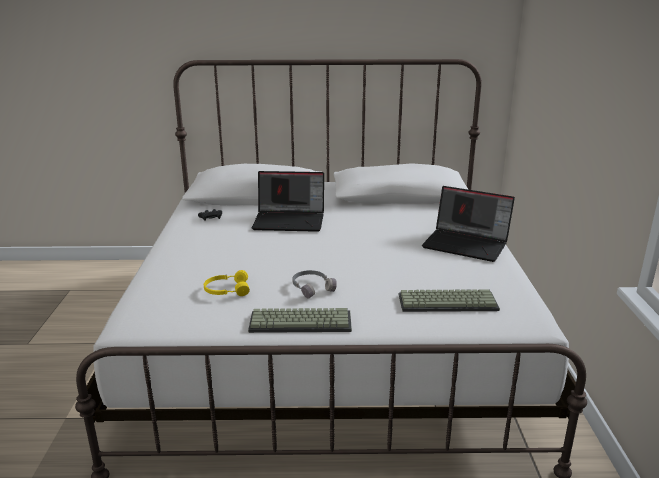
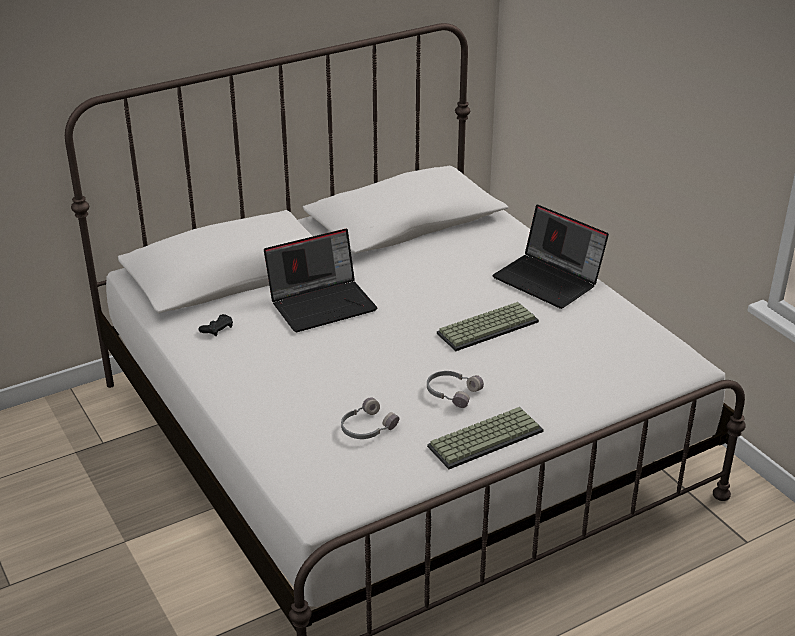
camera: 30 degrees left, 10 degrees up
yellow headphones [204,270,250,296] -> grey headphones [341,397,400,439]
keyboard [399,289,500,312] -> keyboard moved to [437,302,539,351]
laptop [422,186,515,262] -> laptop turned 45 degrees clockwise [492,205,609,309]

